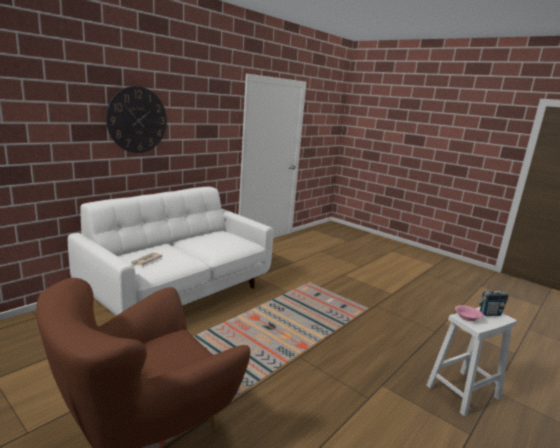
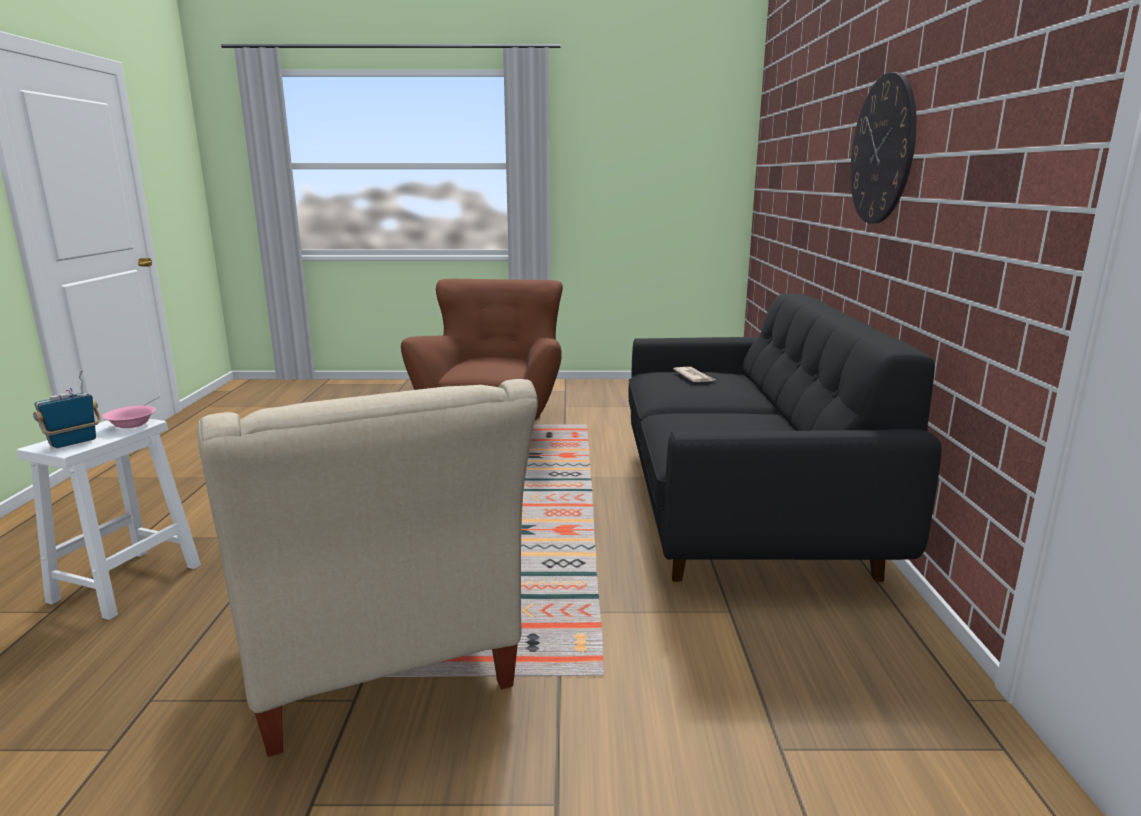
camera: 140 degrees right, 0 degrees up
white sofa [68,187,273,316] -> black sofa [628,294,942,582]
none -> beige armchair [197,379,538,757]

